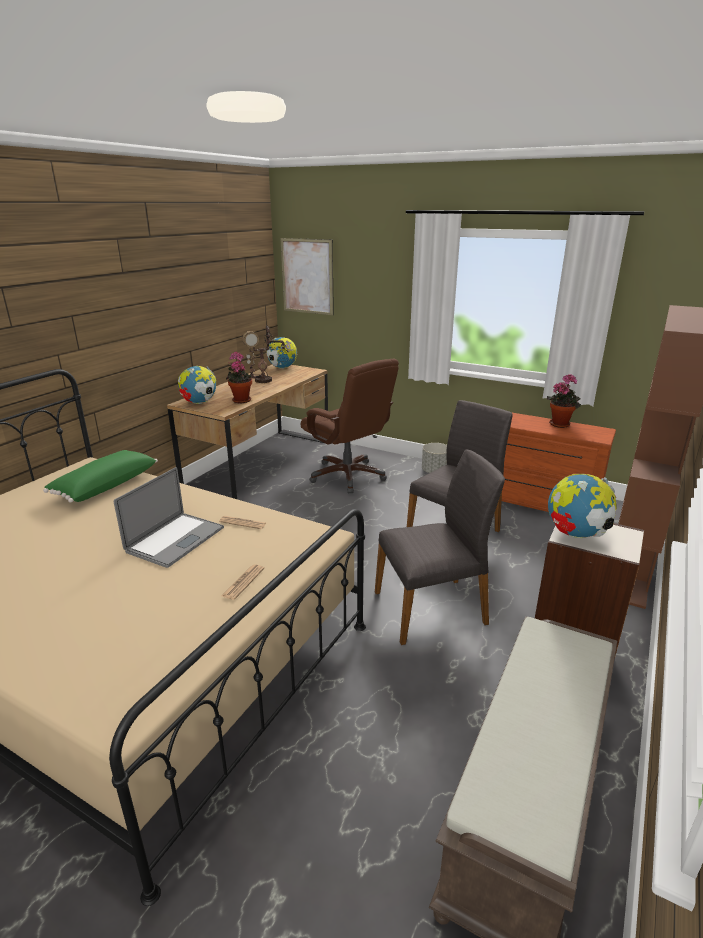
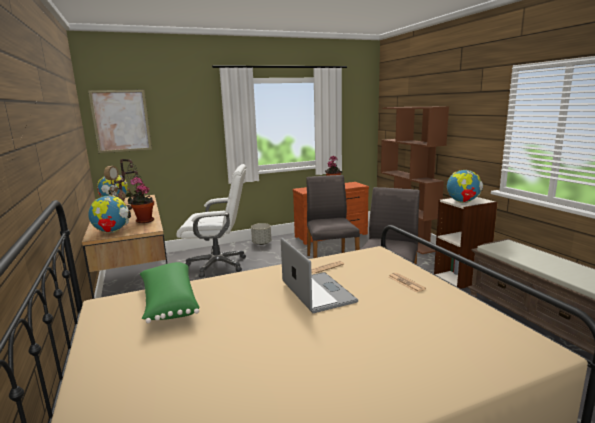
camera: 50 degrees left, 10 degrees down
brown office chair [301,359,399,493] -> white office chair [176,164,246,278]

